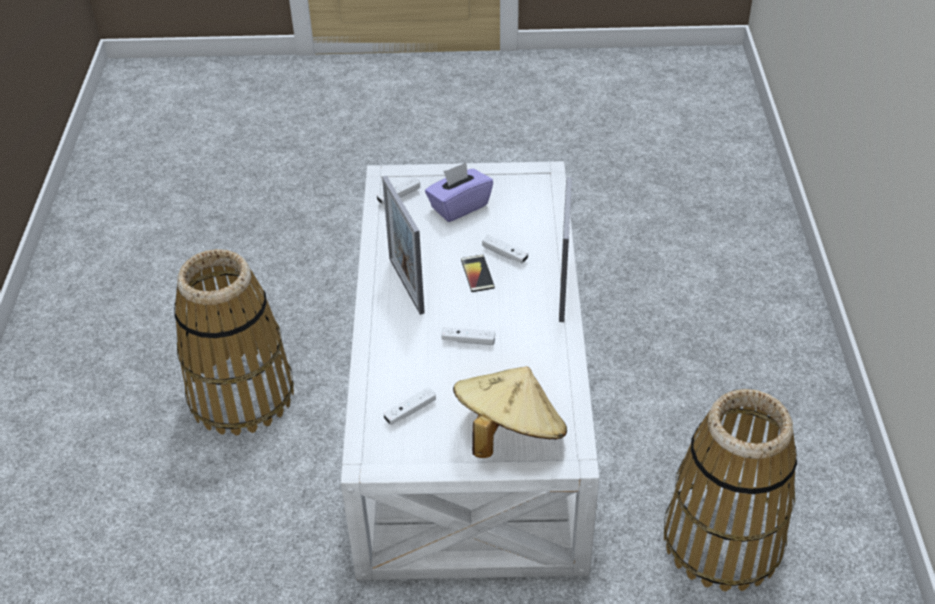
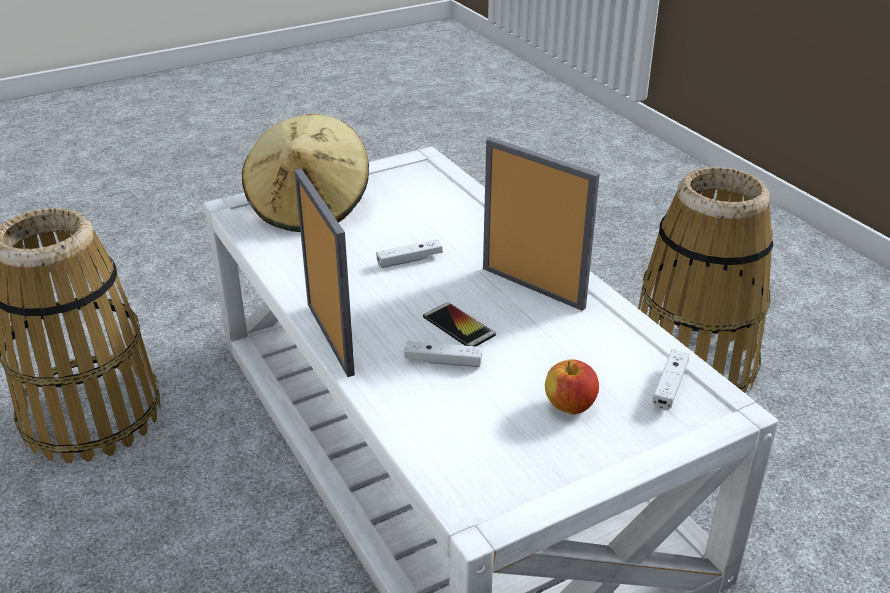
camera: 150 degrees right, 10 degrees down
white game controller [384,387,436,425] -> none
purple tissue box [425,162,493,222] -> apple [545,359,599,415]

